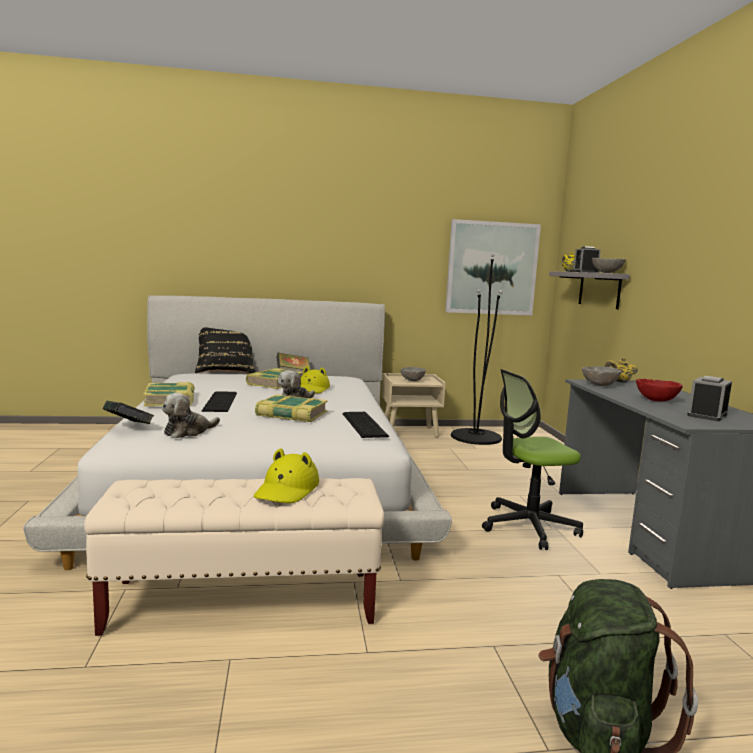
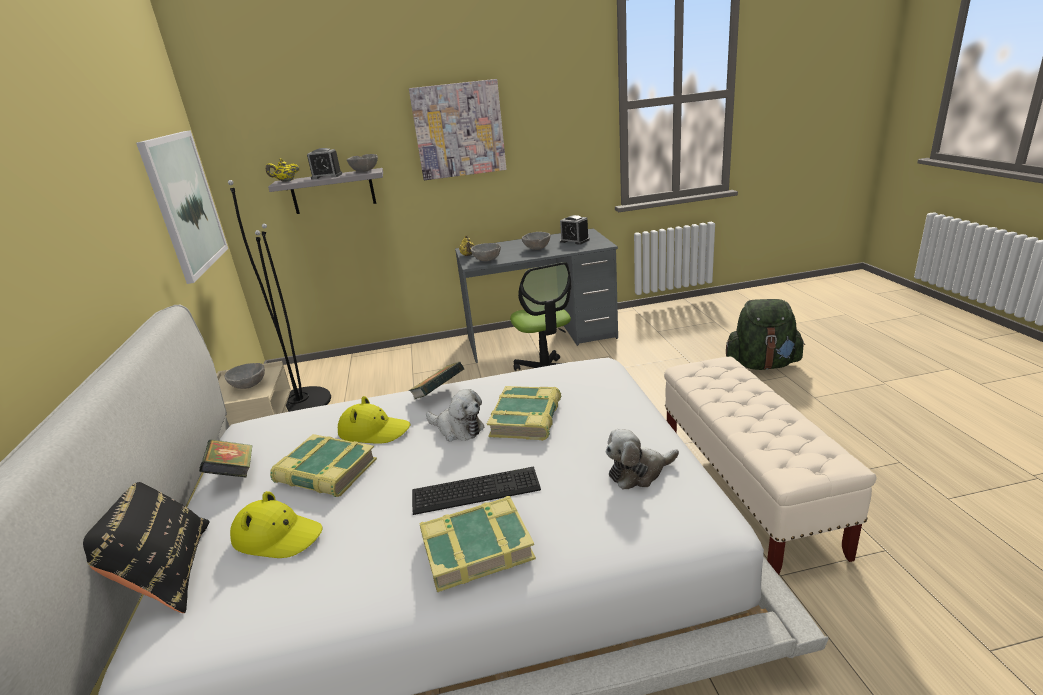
camera: 90 degrees left, 15 degrees up
book [103,401,155,424] -> book moved to [408,362,464,400]
plush toy [162,393,220,438] -> plush toy turned 120 degrees clockwise [605,429,679,490]
yellow hat [254,448,319,503] -> yellow hat moved to [230,491,323,558]
keyboard [342,412,389,438] -> none
red bowl [636,379,683,401] -> grey bowl [522,232,550,250]
none -> picture [409,79,506,180]

